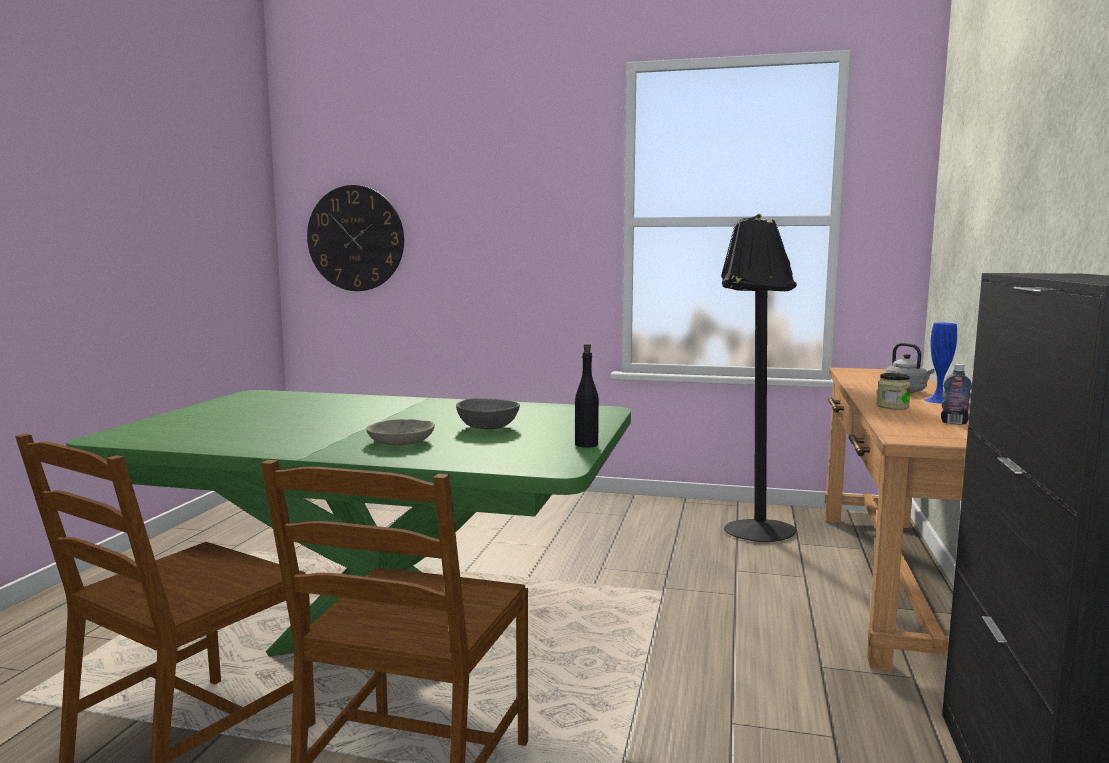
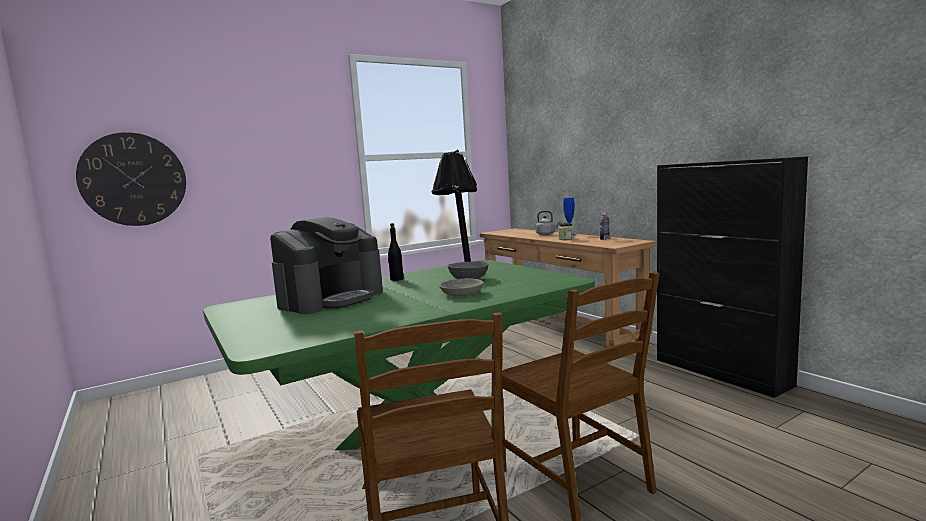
camera: 45 degrees left, 0 degrees up
black bottle [575,344,599,448] -> black bottle moved to [388,223,404,281]
none -> coffee machine [270,217,383,314]

